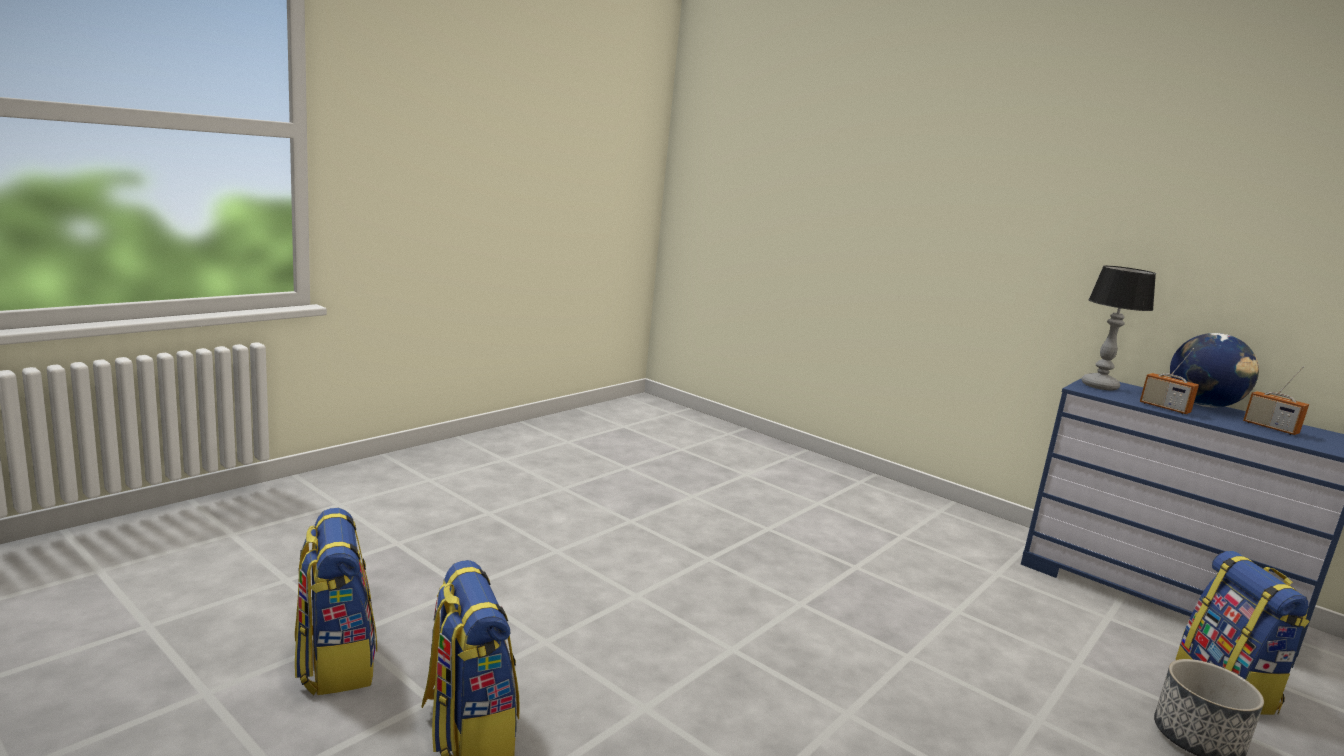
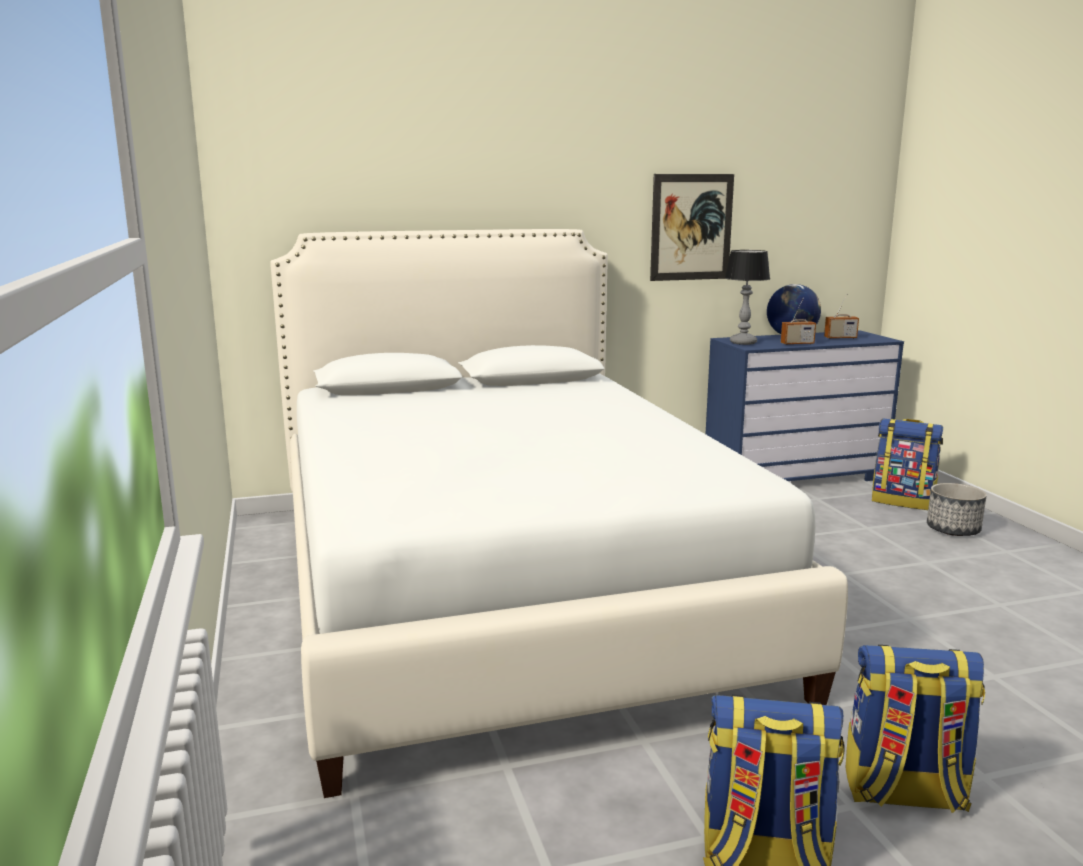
camera: 55 degrees left, 0 degrees up
none -> white bed [270,229,848,798]
none -> picture [650,174,734,281]

